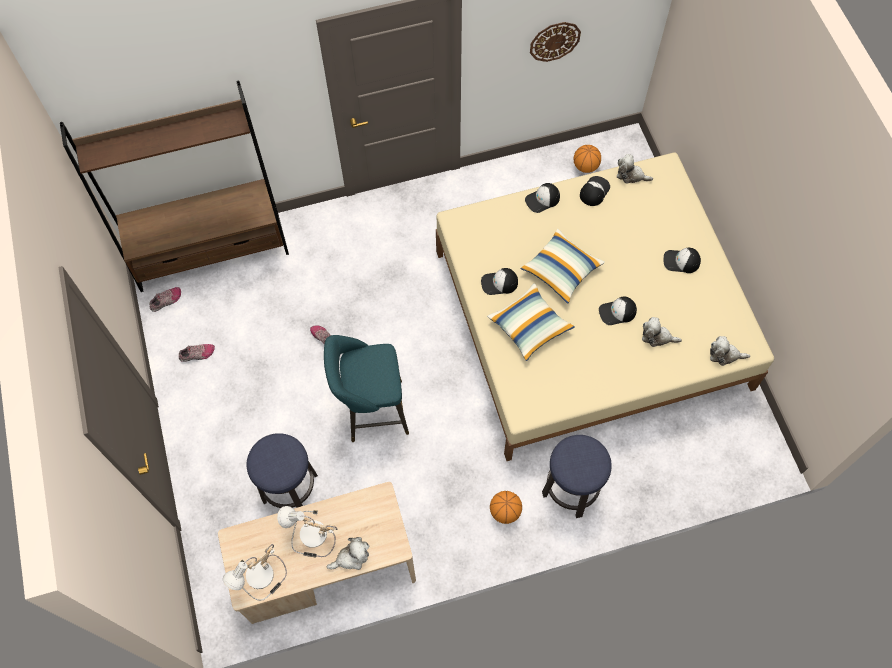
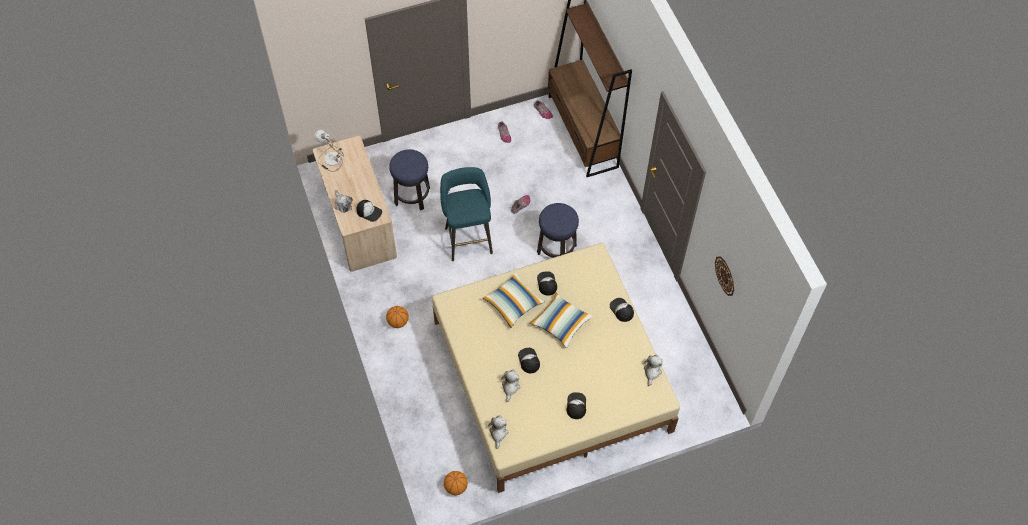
camera: 85 degrees right, 5 degrees down
table lamp [277,506,337,558] -> none
stool [542,435,612,518] -> stool moved to [537,203,579,258]
basketball [574,145,601,173] -> basketball moved to [444,471,468,495]
cap [580,176,610,206] -> cap moved to [356,200,382,222]

